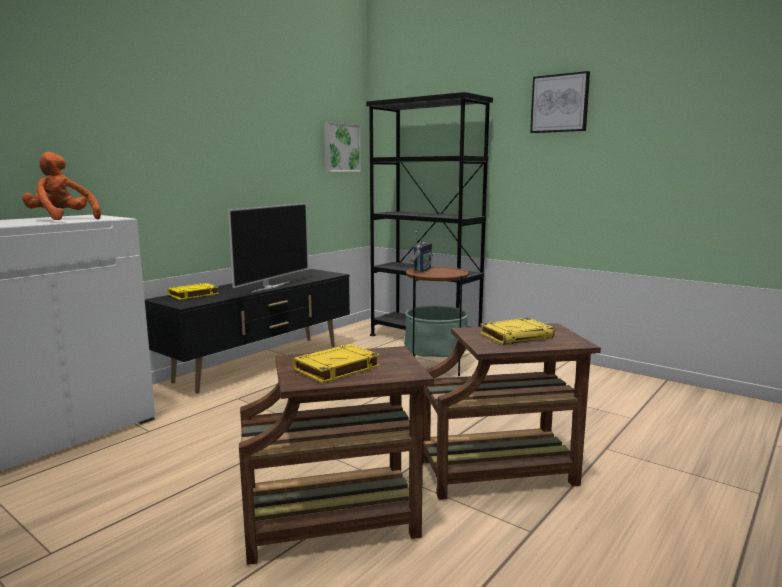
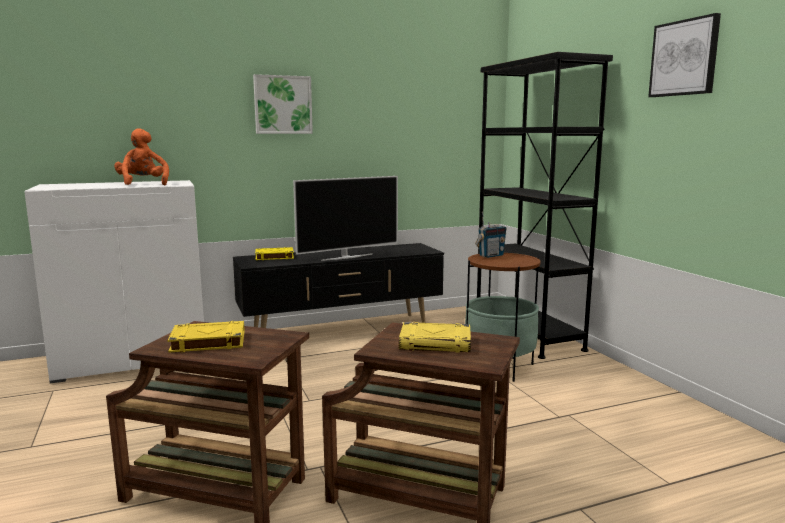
camera: 30 degrees right, 0 degrees up
picture [324,122,361,172] -> picture moved to [253,74,313,134]

